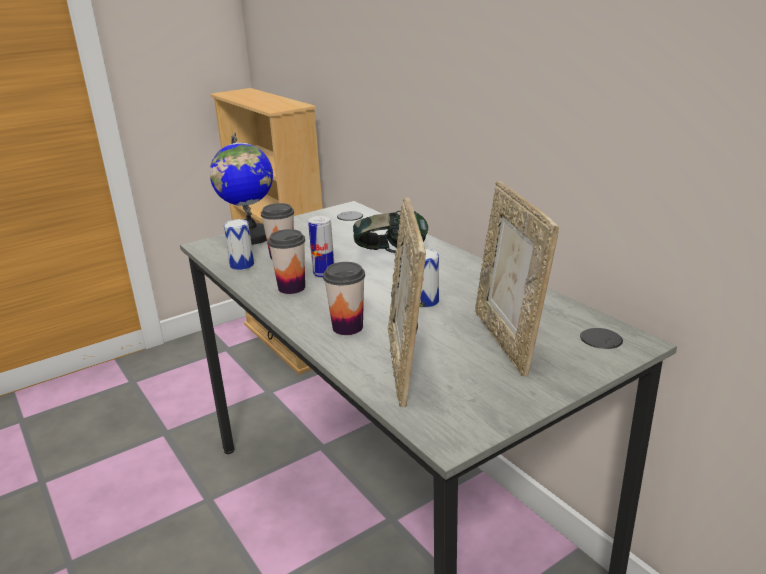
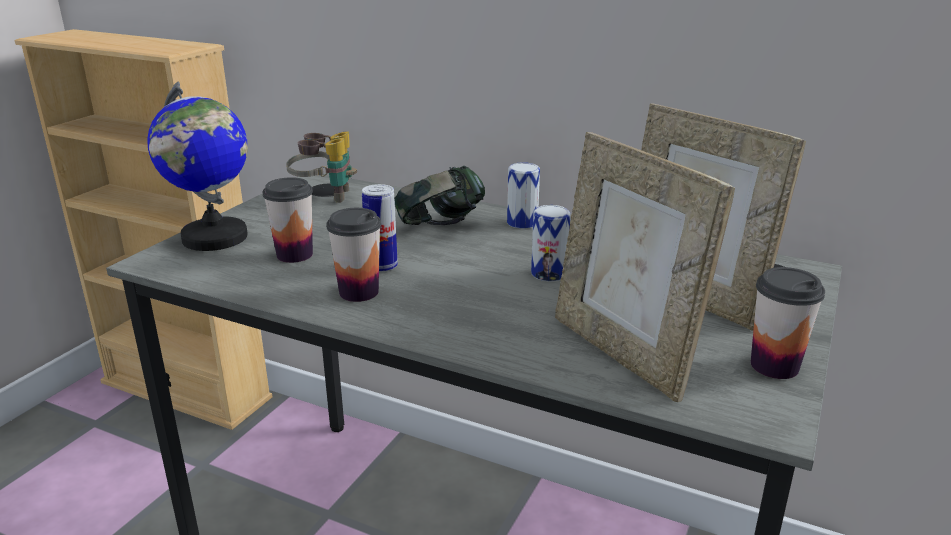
camera: 30 degrees left, 0 degrees up
can [224,219,254,270] -> can moved to [507,162,540,229]
cup [323,262,365,335] -> cup moved to [751,267,825,379]
none -> binoculars [286,131,357,203]

